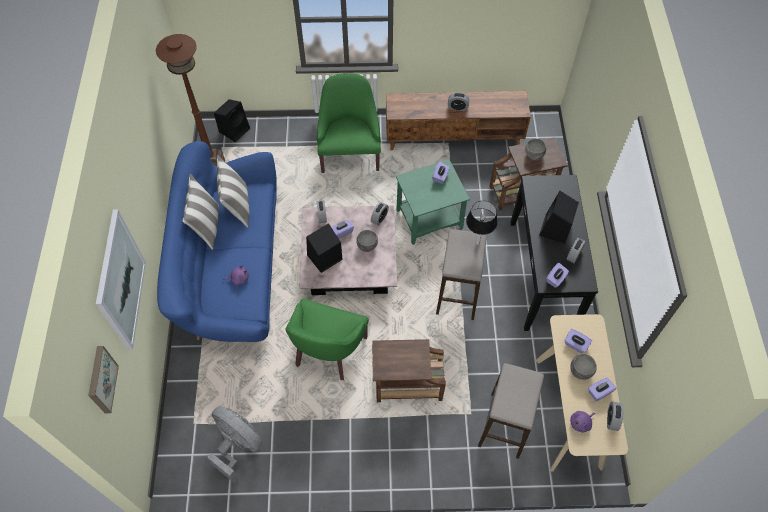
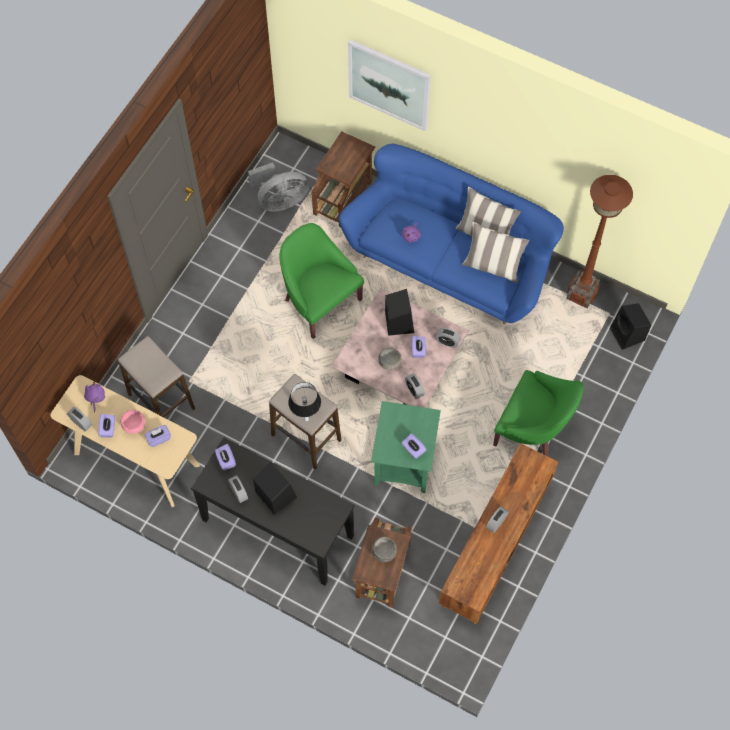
camera: 120 degrees right, 5 degrees up
picture [88,346,119,413] -> none
brown side table [372,339,446,402] -> brown side table moved to [311,131,375,227]
grey bowl [570,354,597,380] -> pink bowl [120,410,146,434]

